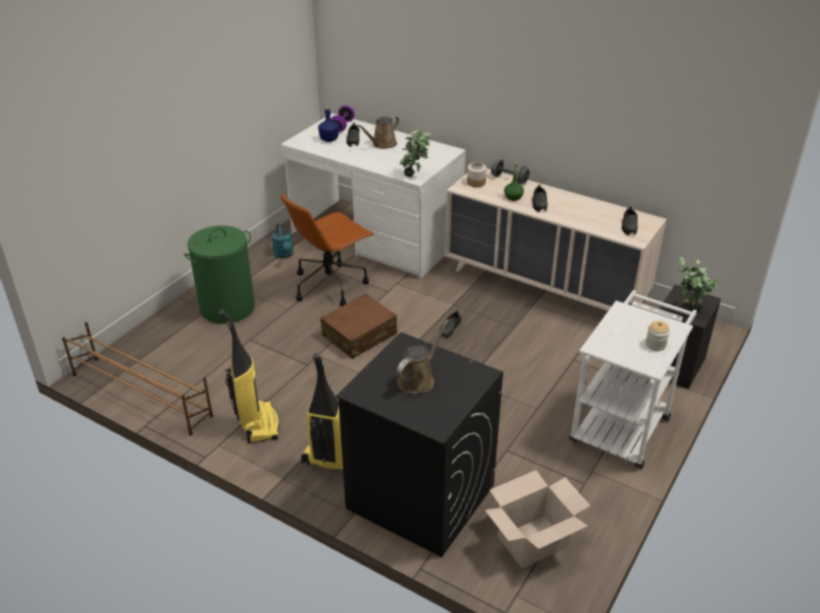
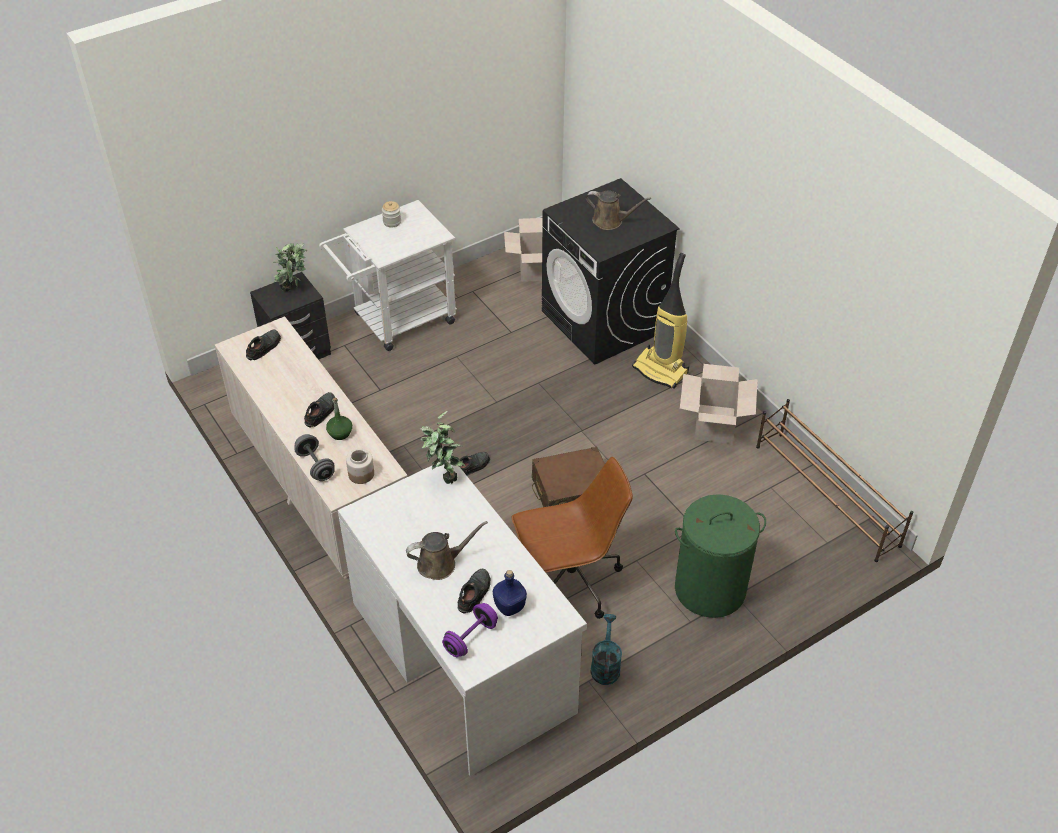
camera: 155 degrees left, 10 degrees up
vacuum cleaner [219,309,280,443] -> cardboard box [680,364,758,444]
brown watering can [396,320,449,394] -> brown watering can turned 135 degrees counterclockwise [586,190,651,230]

